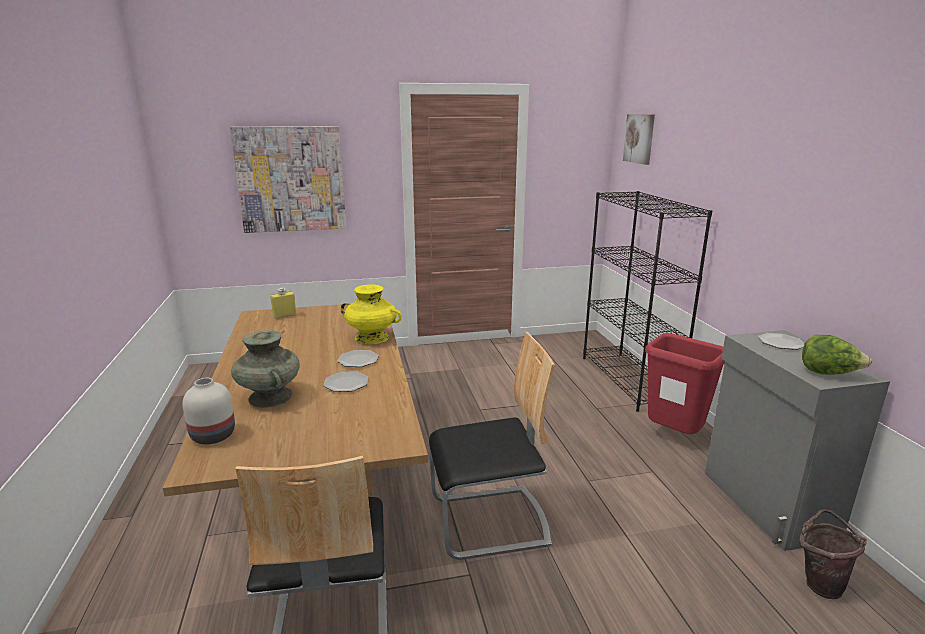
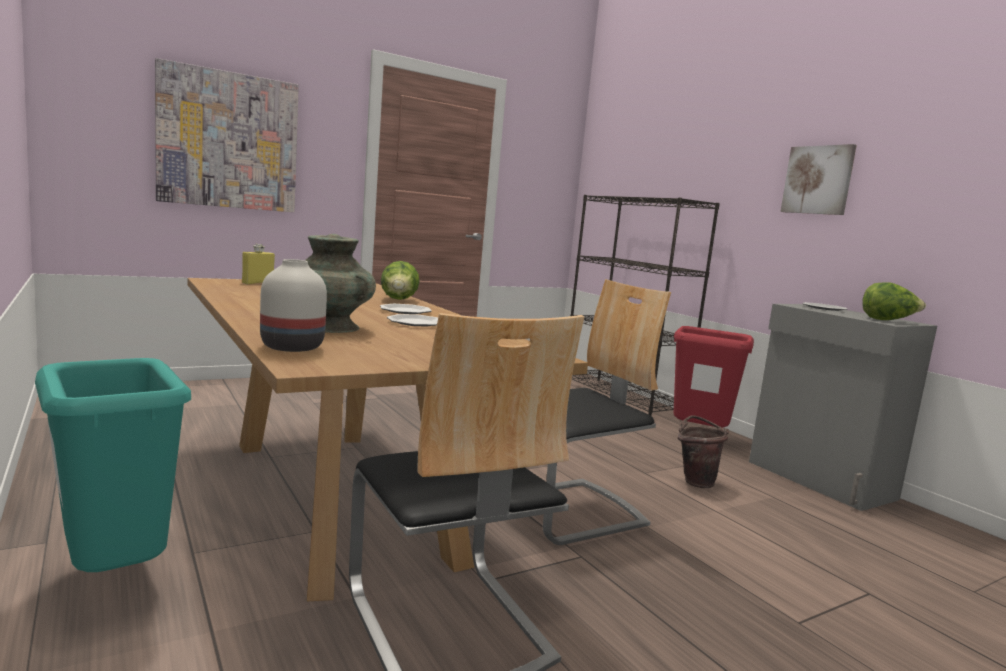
camera: 20 degrees left, 10 degrees down
yellow vase [341,284,402,344] -> lettuce [381,261,420,300]
picture [623,114,655,165] -> picture moved to [780,144,857,215]
brown bucket [799,509,867,599] -> brown bucket moved to [678,415,729,488]
none -> turquoise trash can [35,358,191,572]

